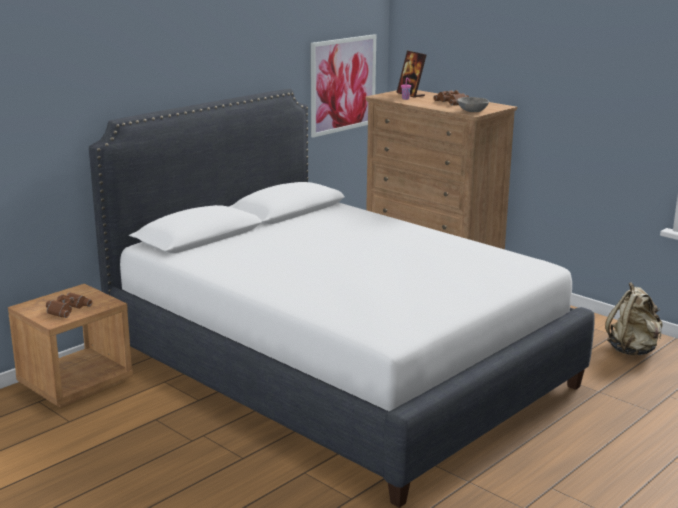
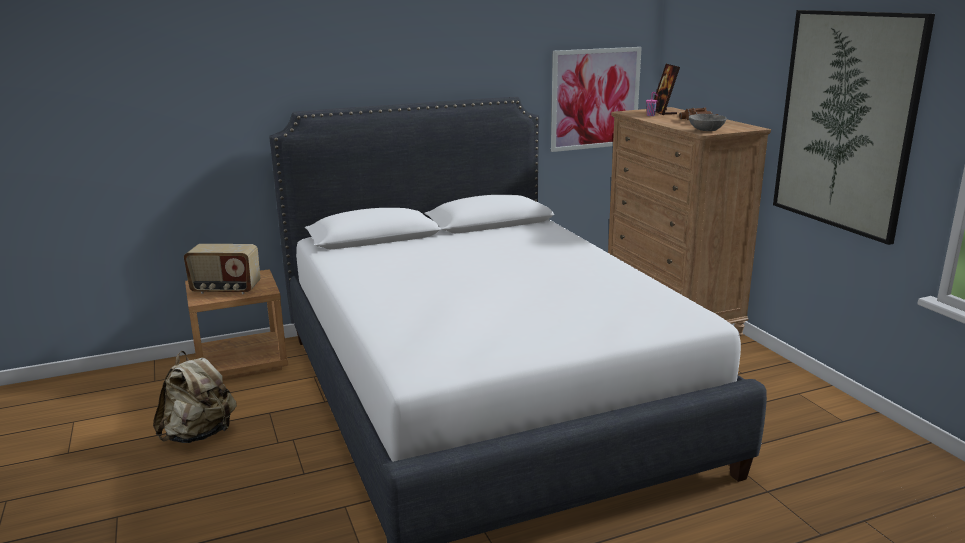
camera: 25 degrees right, 0 degrees up
brown binoculars [46,292,93,318] -> radio [184,244,260,294]
beige backpack [605,282,663,355] -> beige backpack moved to [153,351,237,443]
none -> picture [773,10,935,245]

